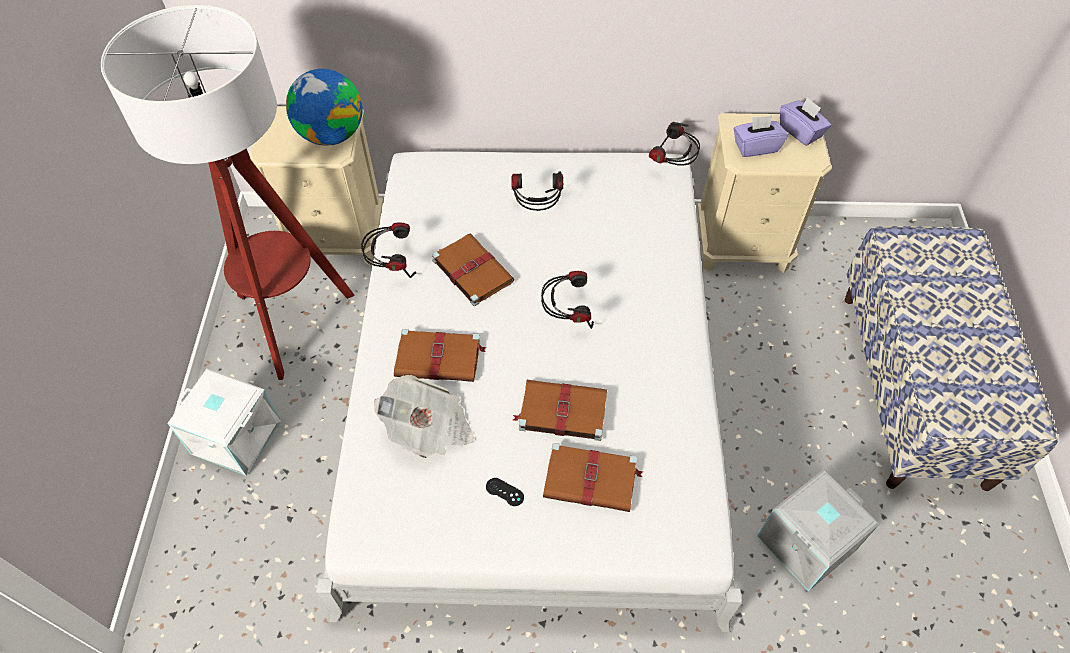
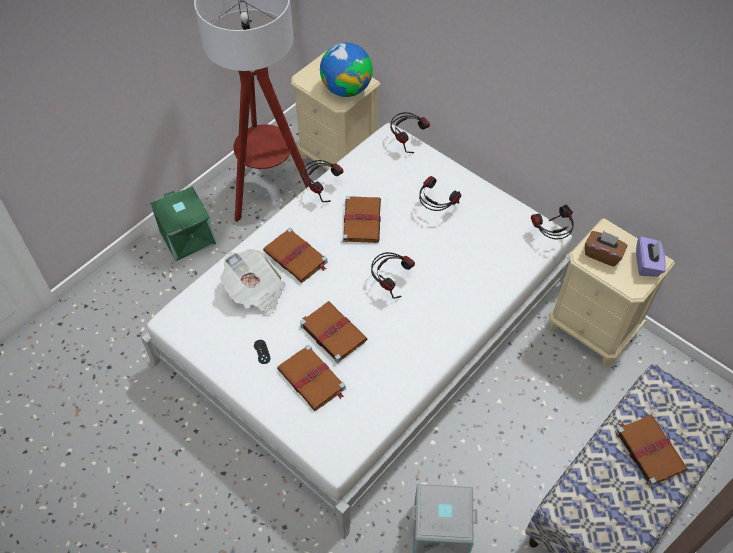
camera: 40 degrees right, 0 degrees up
white storage box [167,369,281,476] -> green storage box [150,186,216,262]
purple tissue box [734,115,788,157] -> brown tissue box [585,231,628,267]
none -> headphones [390,112,430,153]
none -> brown book [615,415,688,487]

